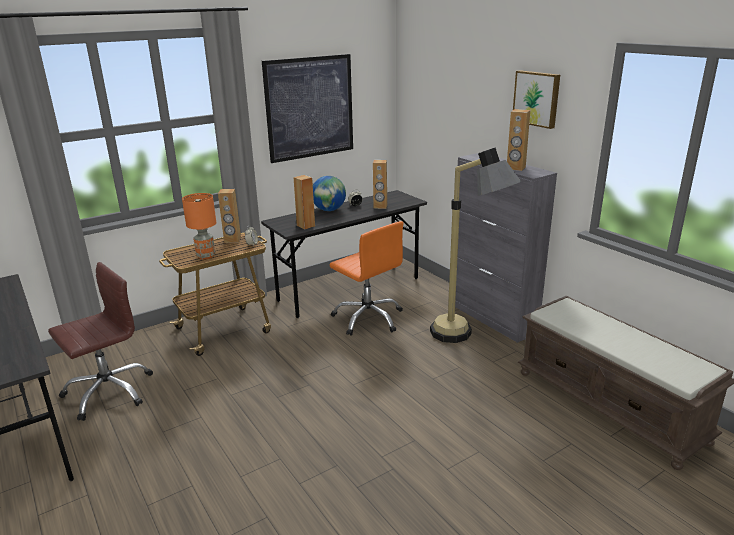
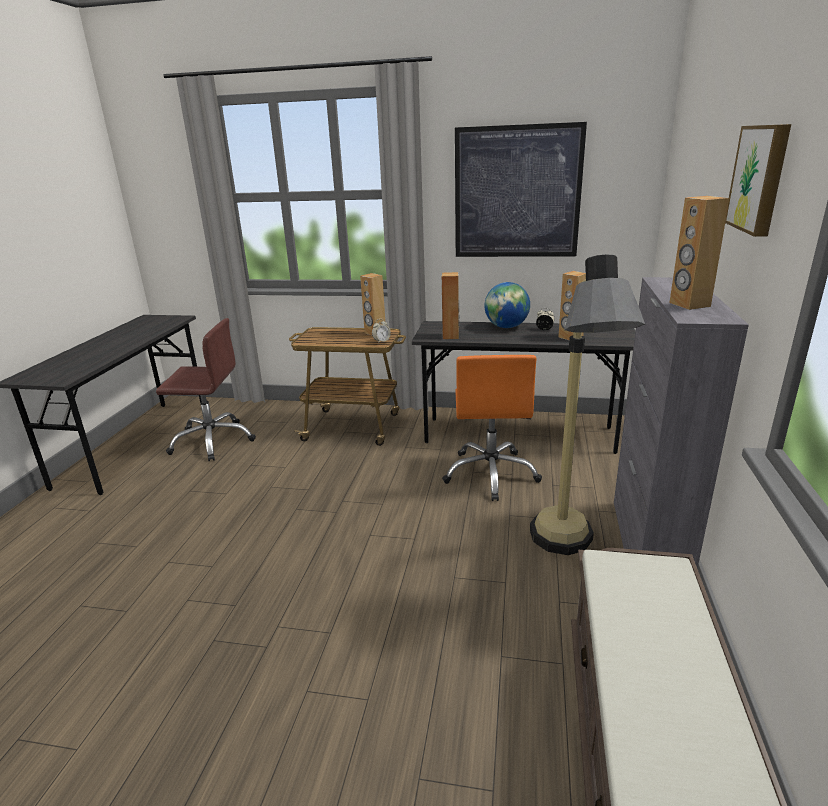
camera: 45 degrees right, 0 degrees up
orange table lamp [182,193,216,260] -> none

